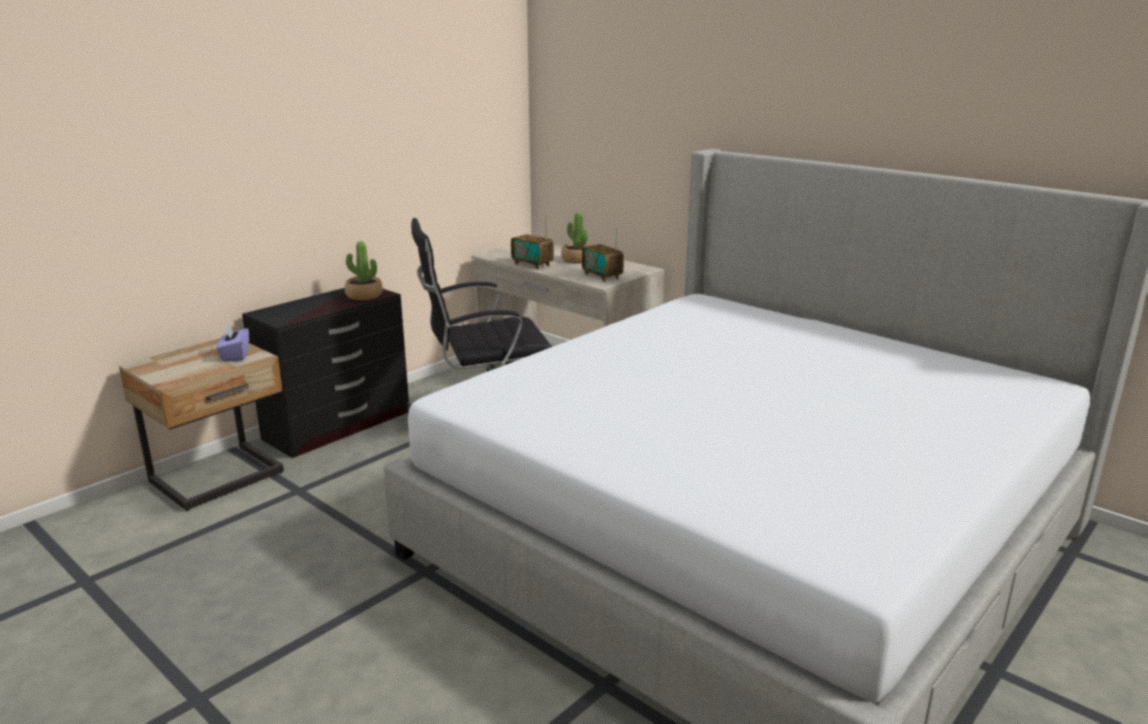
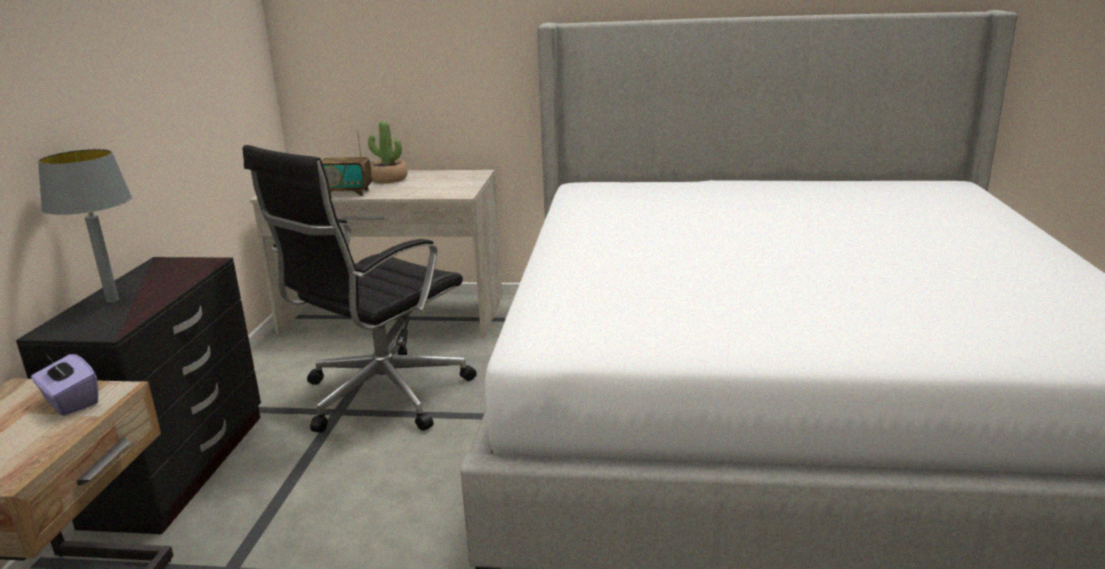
camera: 35 degrees left, 0 degrees up
potted plant [345,241,383,300] -> none
radio [582,227,624,282] -> none
none -> grey table lamp [38,149,132,303]

